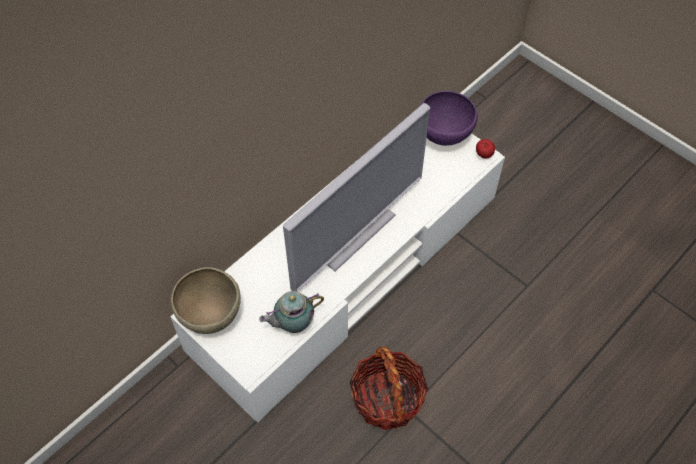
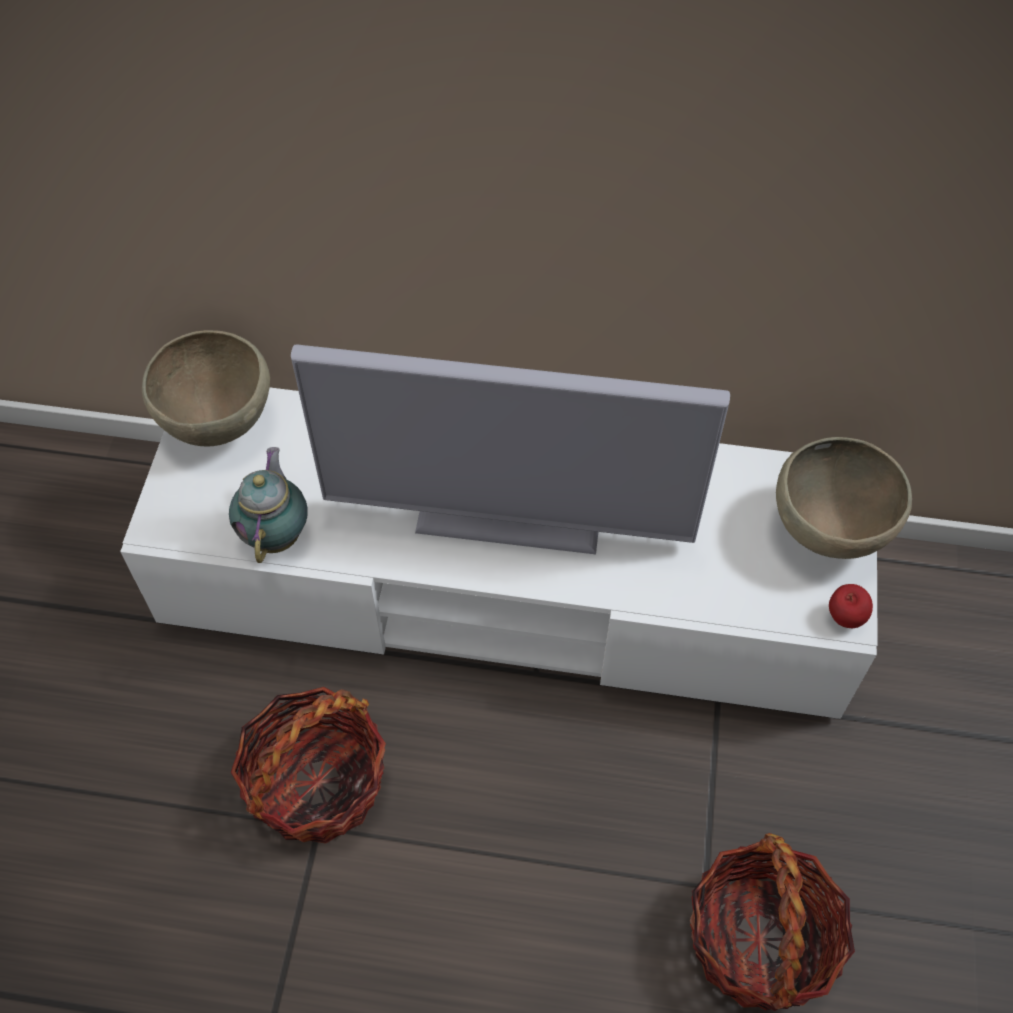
camera: 55 degrees right, 0 degrees up
teapot [259,291,324,333] -> teapot turned 60 degrees clockwise [229,447,307,563]
purple bowl [420,91,478,146] -> brown bowl [776,437,912,559]
none -> basket [690,833,855,1011]

